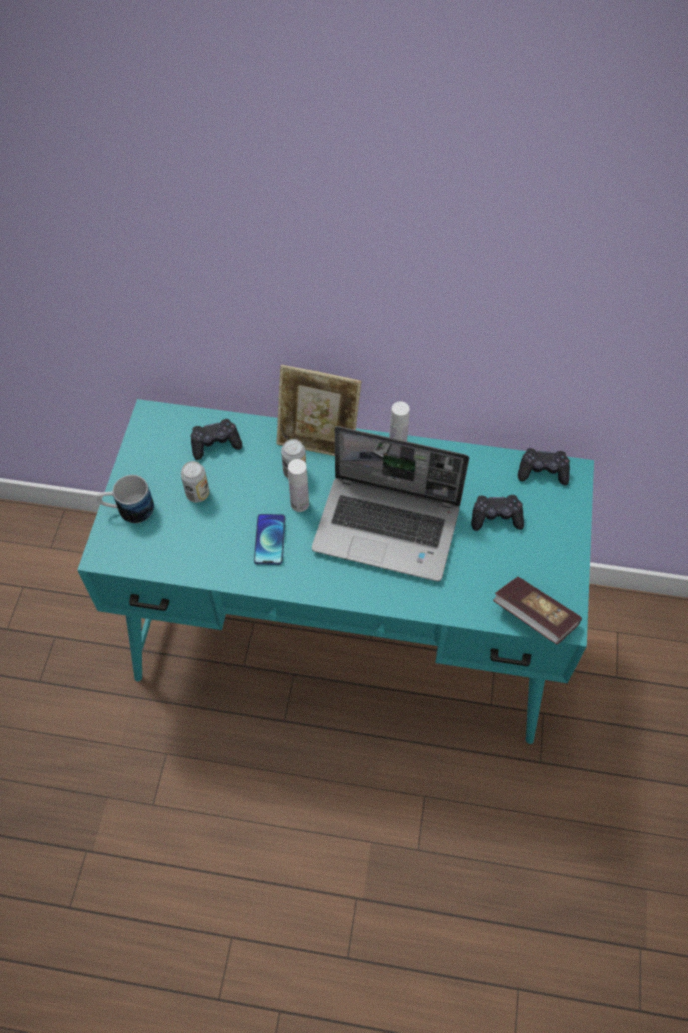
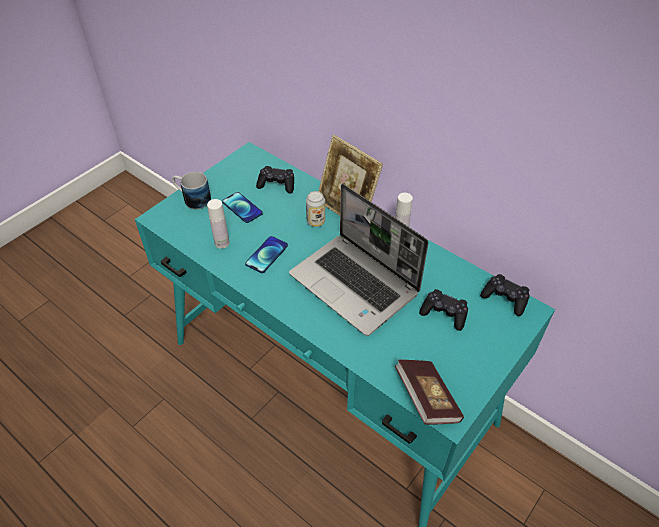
camera: 30 degrees right, 10 degrees down
can [181,461,209,503] -> phone [222,192,263,223]
white bottle [288,459,309,512] -> white bottle moved to [207,199,230,249]

